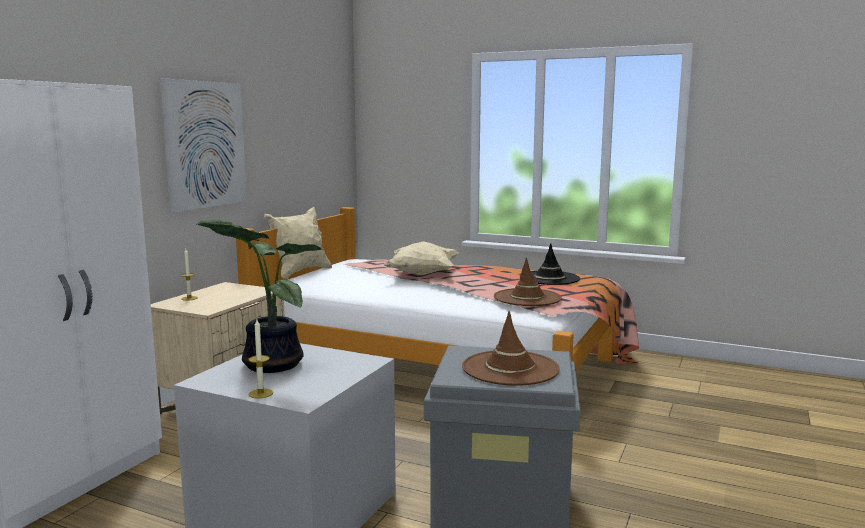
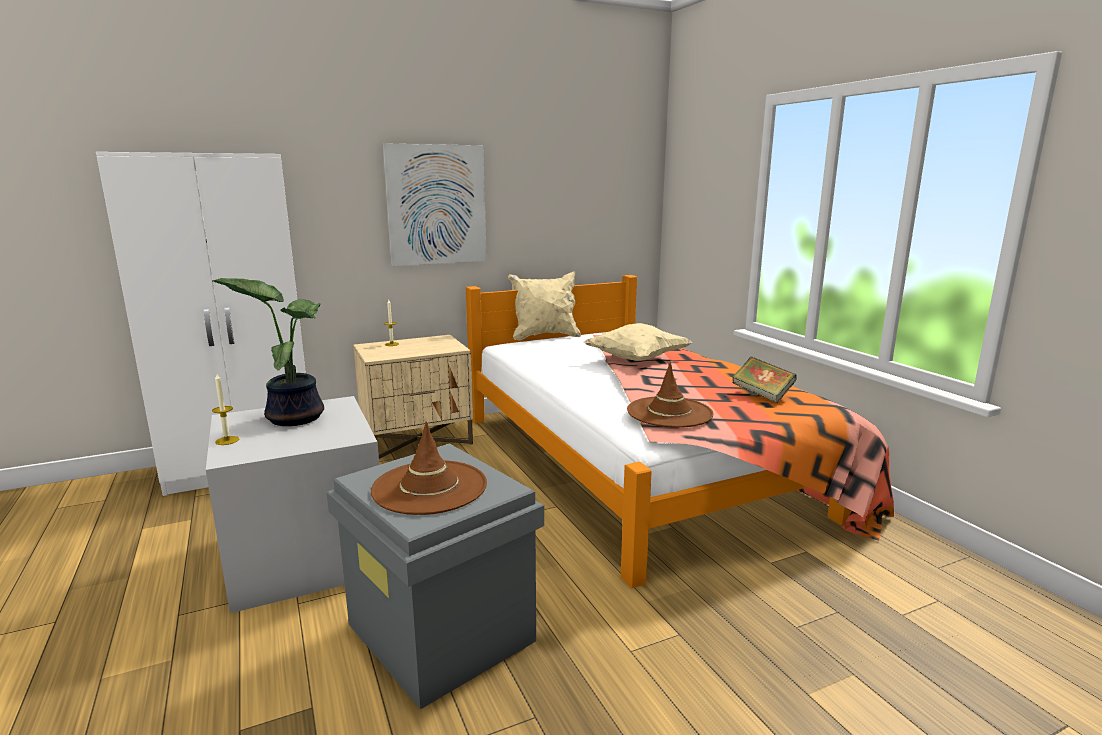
camera: 40 degrees right, 5 degrees up
black hat [520,243,580,285] -> book [733,357,797,403]

